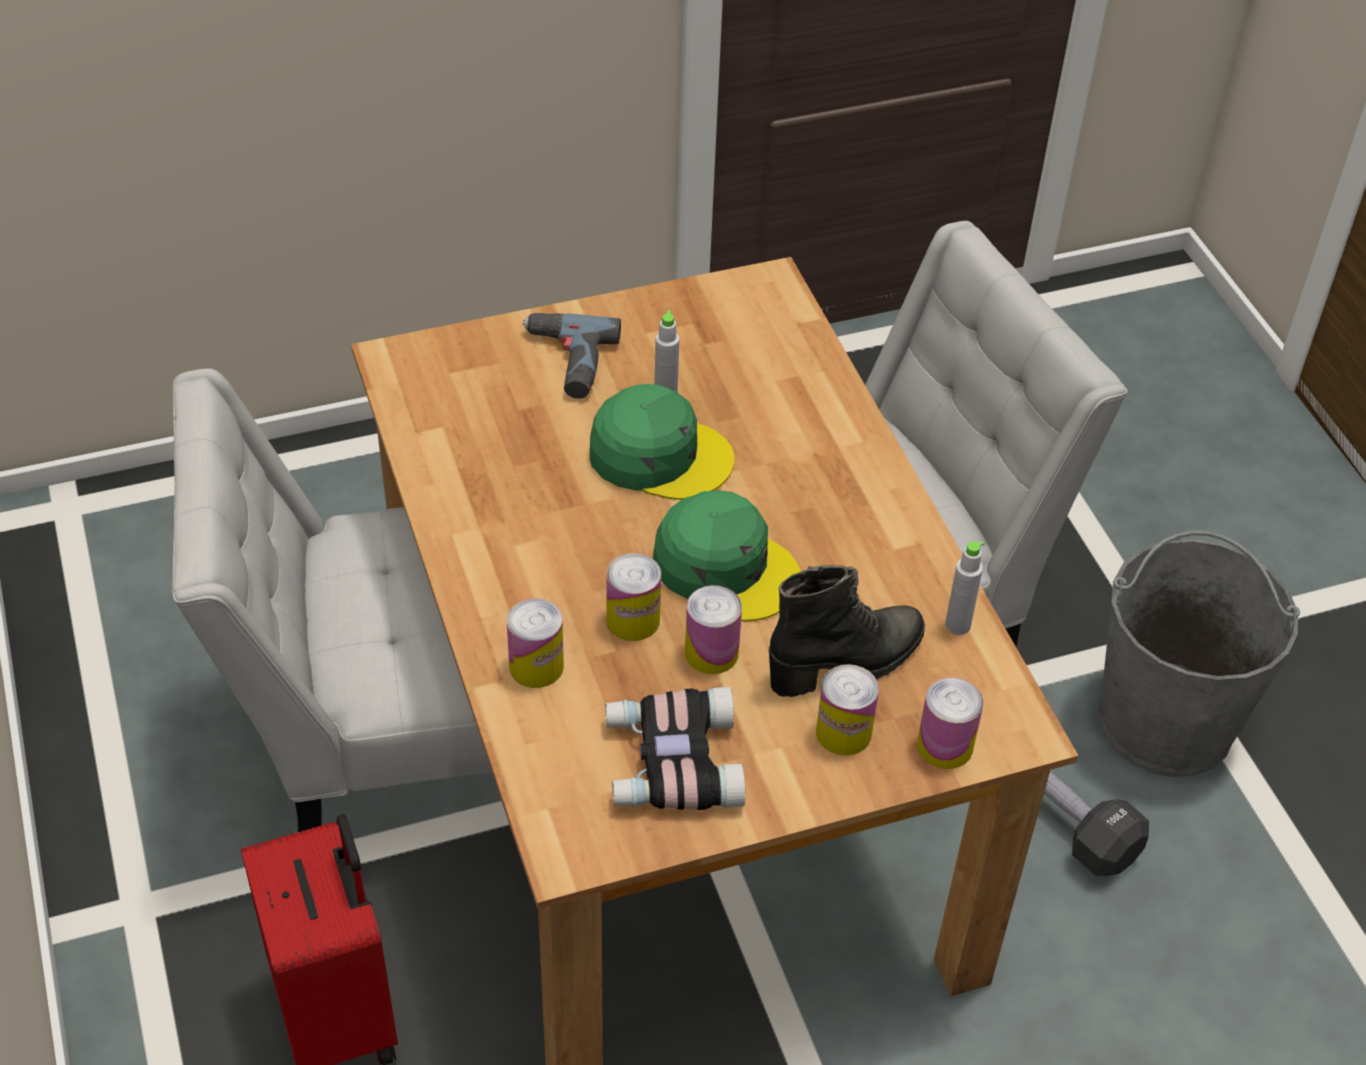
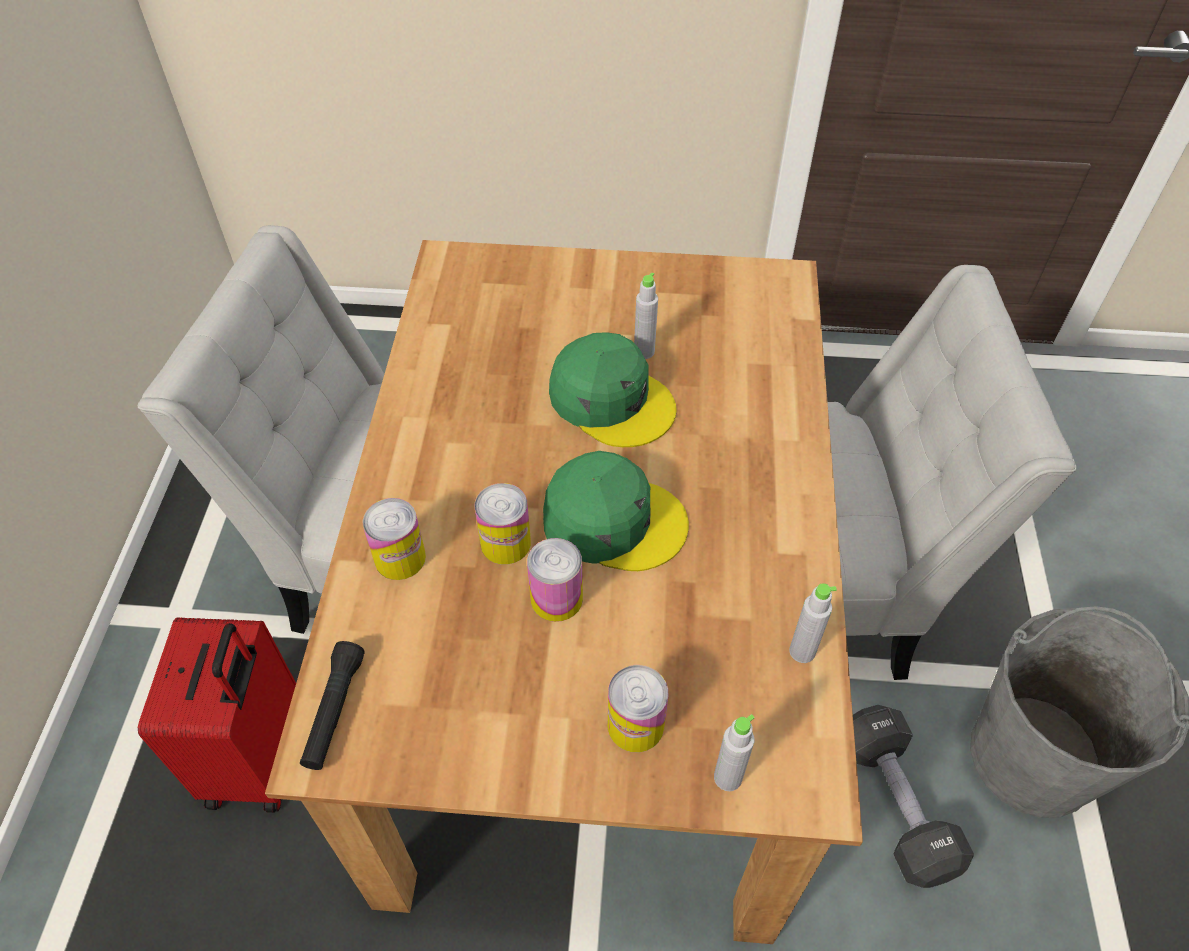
camera: 25 degrees right, 5 degrees up
power drill [523,313,621,399] -> none
binoculars [605,687,745,810] -> none
green cap [653,490,801,621] -> green cap turned 45 degrees counterclockwise [543,451,689,571]
black boot [769,565,925,697] -> none
can [917,678,983,769] -> grey bottle [714,714,755,791]
none -> black flashlight [300,641,365,770]

